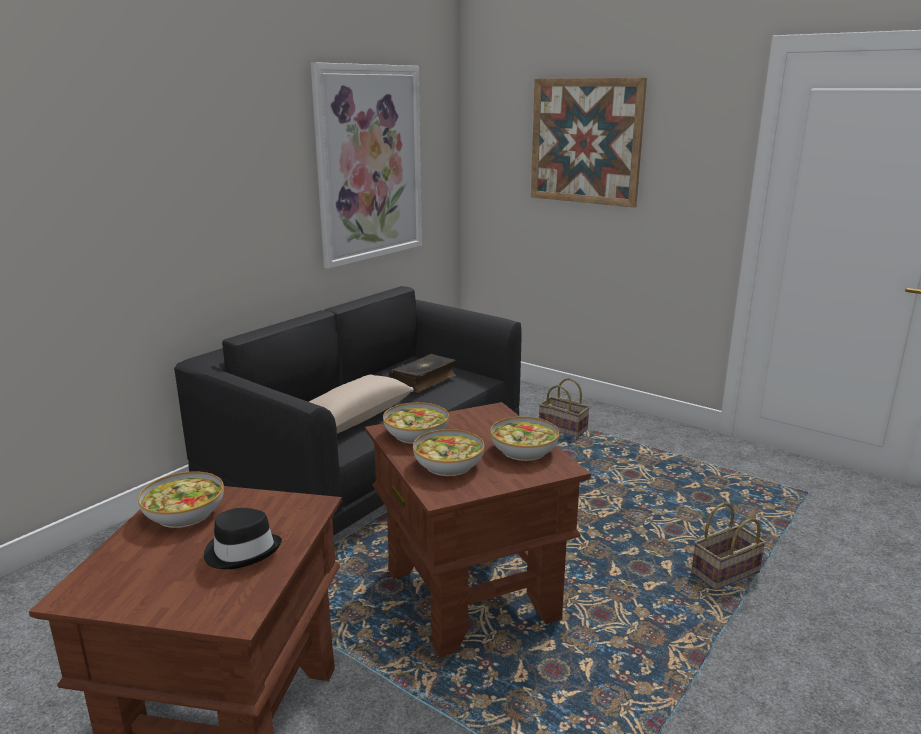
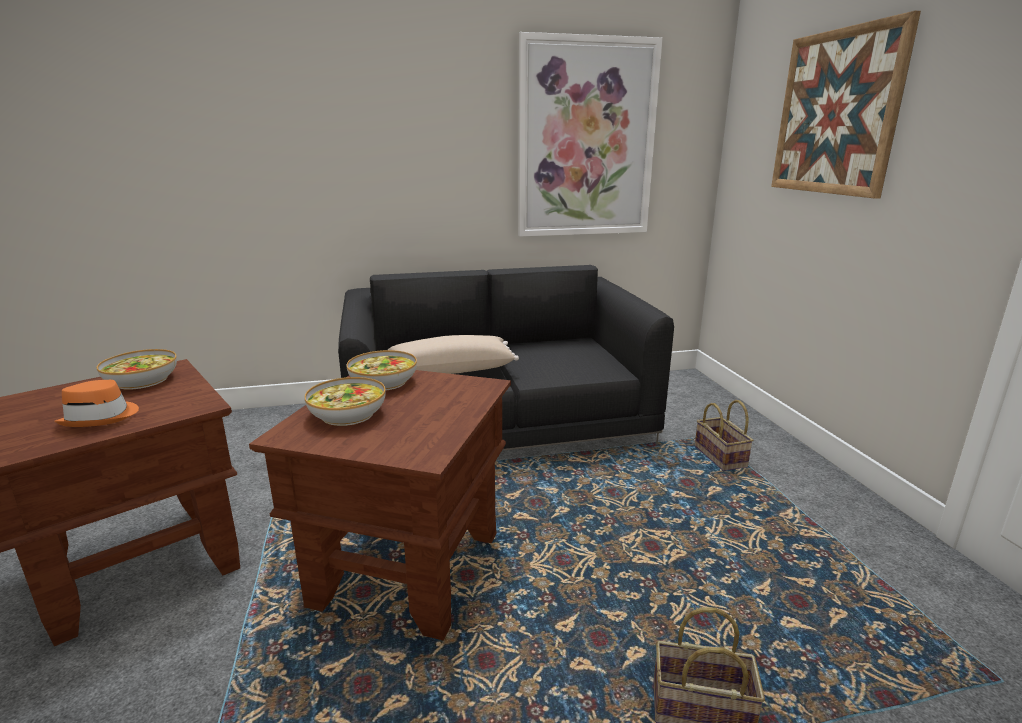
camera: 40 degrees right, 0 degrees up
black hat [204,508,282,569] -> orange hat [55,380,139,427]
book [389,354,456,393] -> none
bowl [490,416,559,461] -> none

